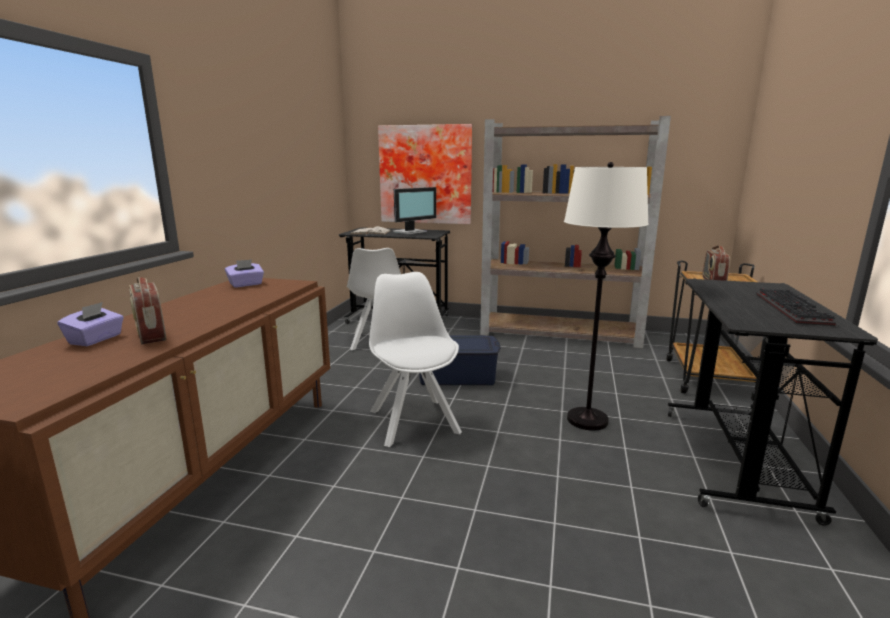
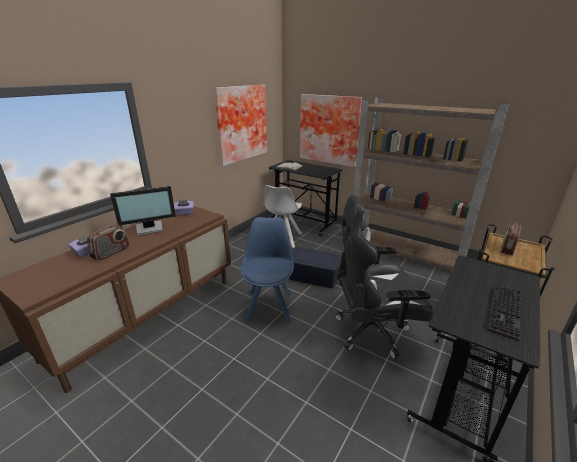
camera: 20 degrees right, 10 degrees up
radio [129,277,167,344] -> radio turned 135 degrees counterclockwise [87,223,130,261]
white chair [369,272,462,447] -> blue chair [240,217,294,323]
monitor [393,187,436,234] -> monitor moved to [110,186,176,235]
white floor lamp [564,162,649,431] -> black office chair [335,195,434,359]
none -> picture [214,84,267,166]

